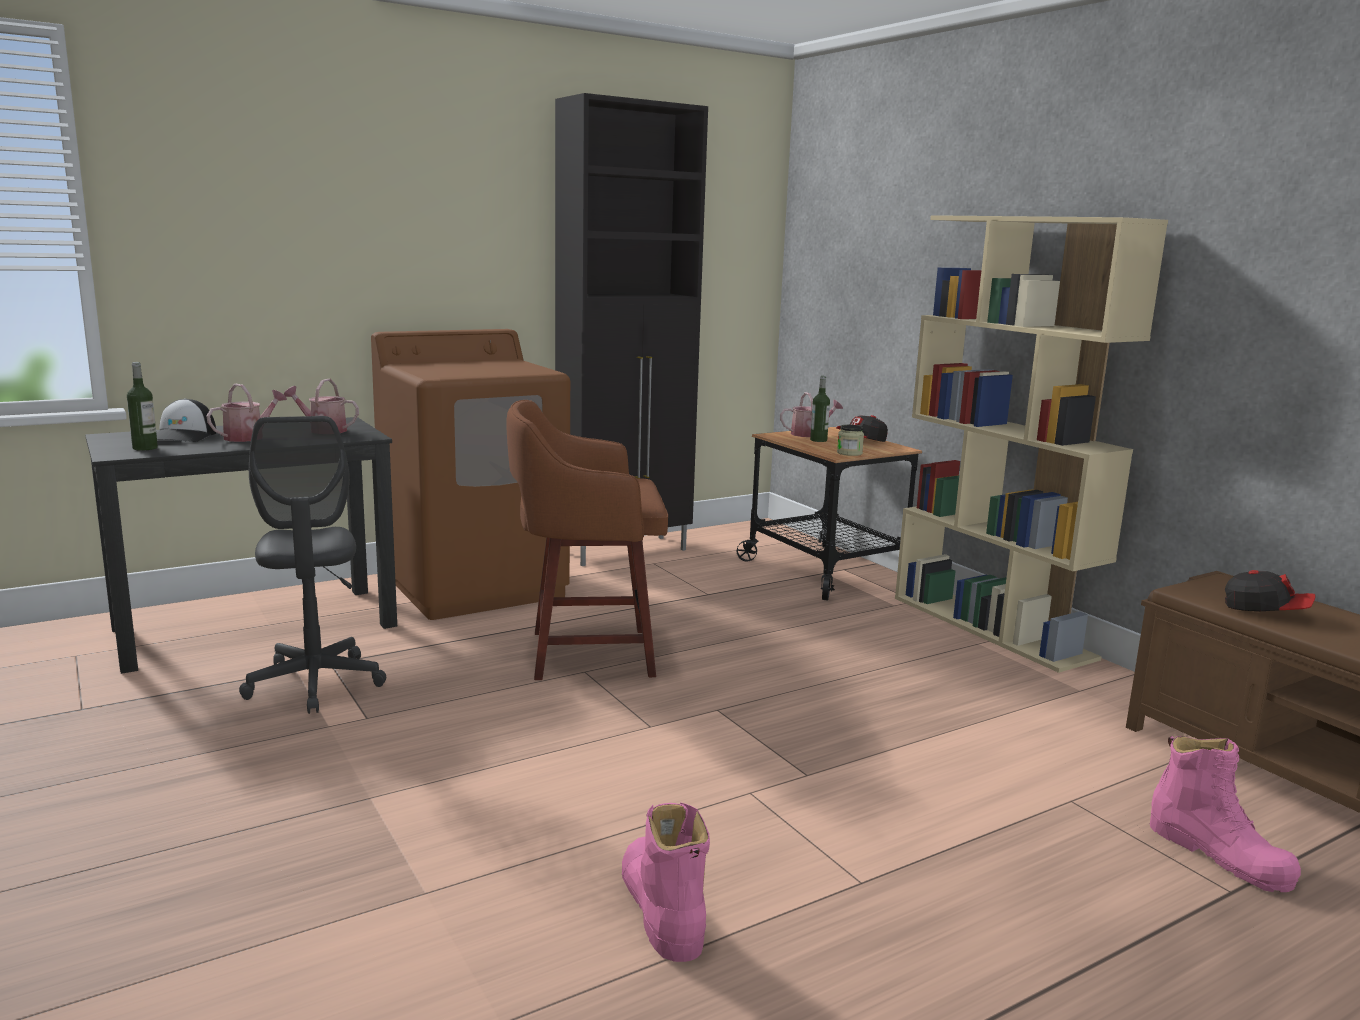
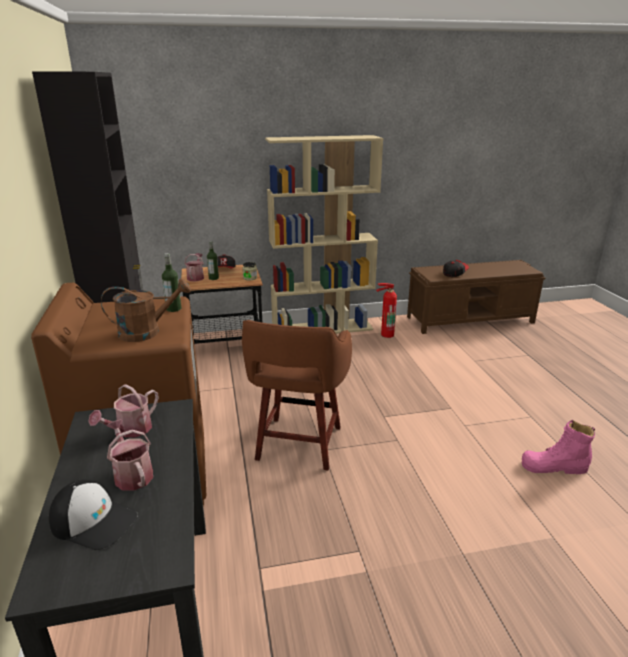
camera: 70 degrees left, 10 degrees up
bottle [127,362,158,450] -> bottle moved to [162,253,181,312]
grey office chair [239,416,386,714] -> none
pink boot [1150,736,1301,892] -> none
none -> brown watering can [101,278,191,342]
none -> fire extinguisher [376,283,397,338]

